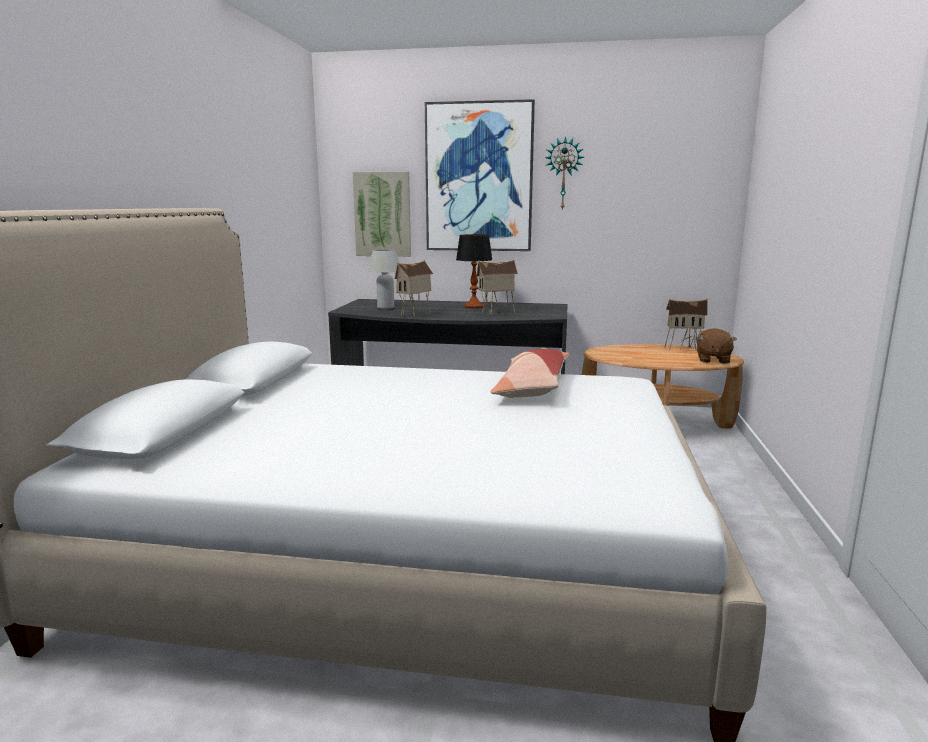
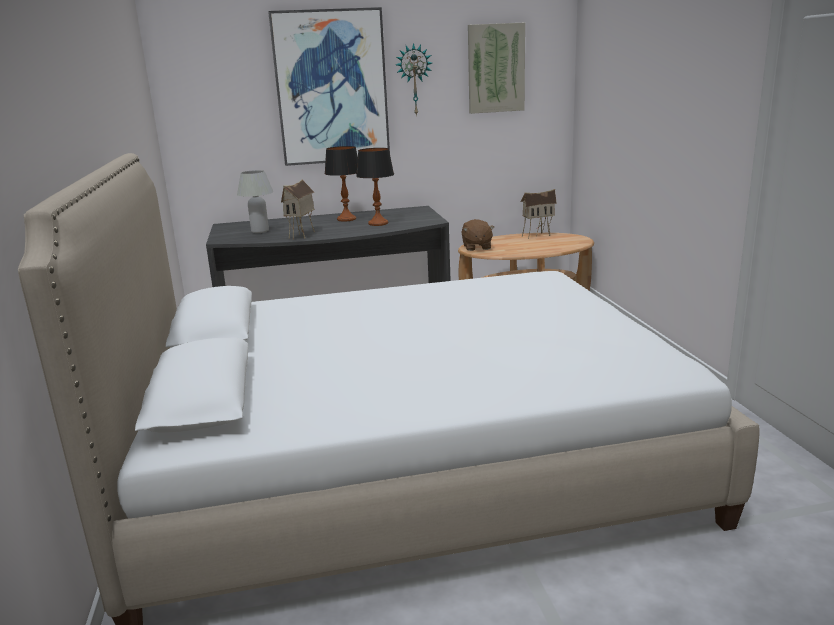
camera: 20 degrees left, 5 degrees up
picture [353,172,411,257] -> picture moved to [468,23,525,114]
toy house [477,260,518,315] -> table lamp [356,148,394,226]
pillow [491,349,570,398] -> none
brown plush toy [697,328,737,364] -> brown plush toy moved to [462,219,494,251]

